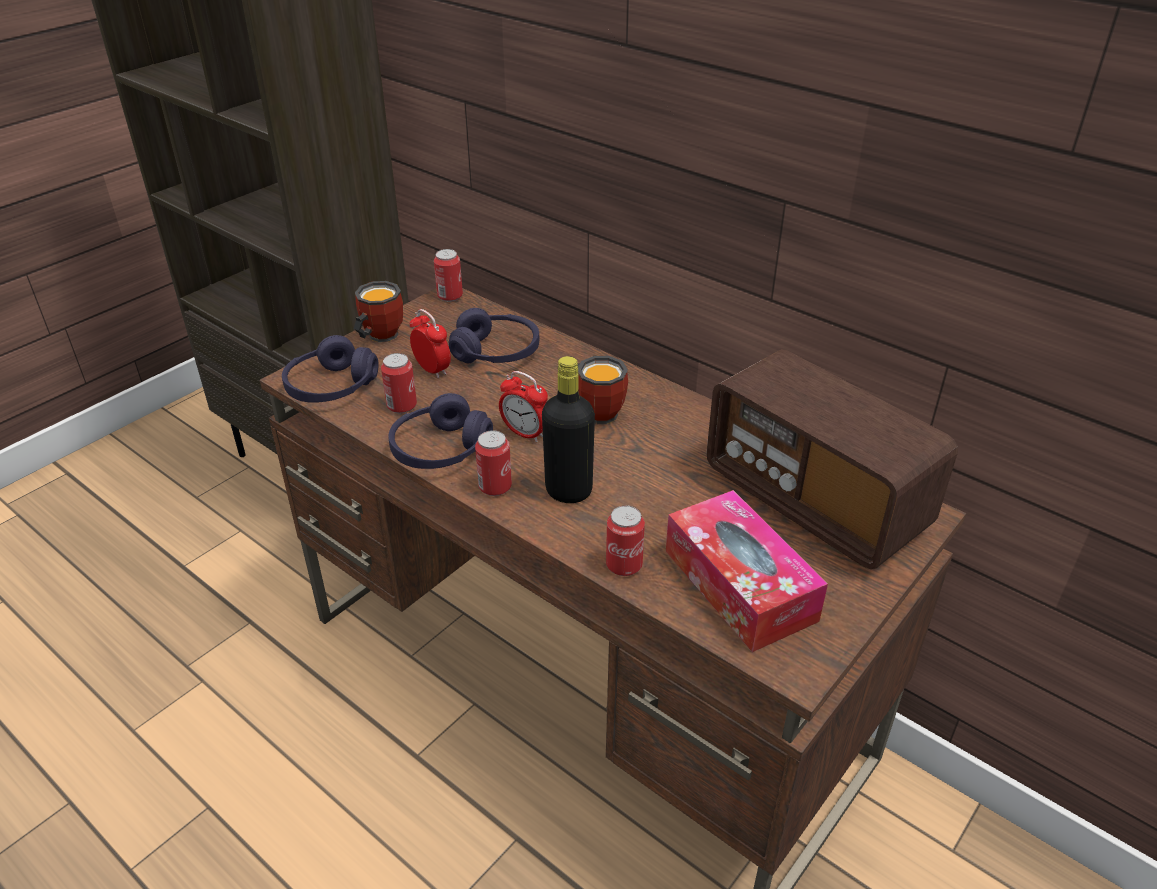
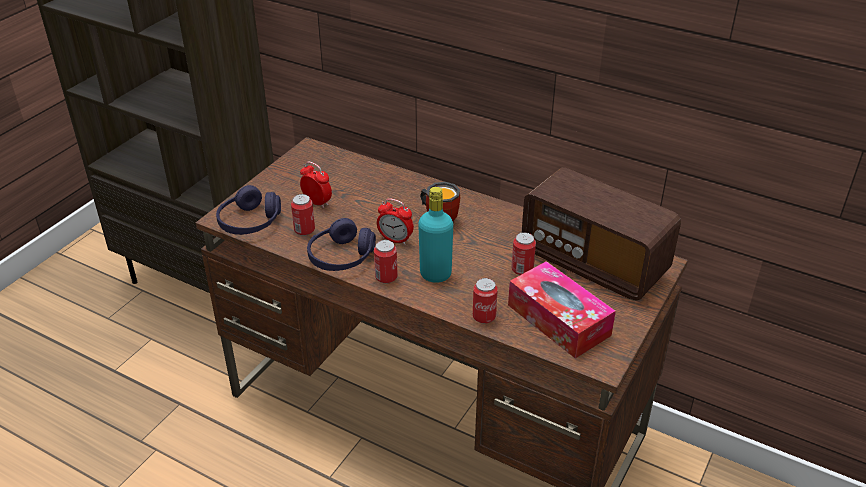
camera: 10 degrees left, 0 degrees up
mug [354,281,403,342] -> none
can [434,249,463,302] -> can moved to [512,232,536,275]
purple headphones [449,308,539,363] -> none
black bottle [542,356,595,503] -> turquoise bottle [418,187,453,283]

